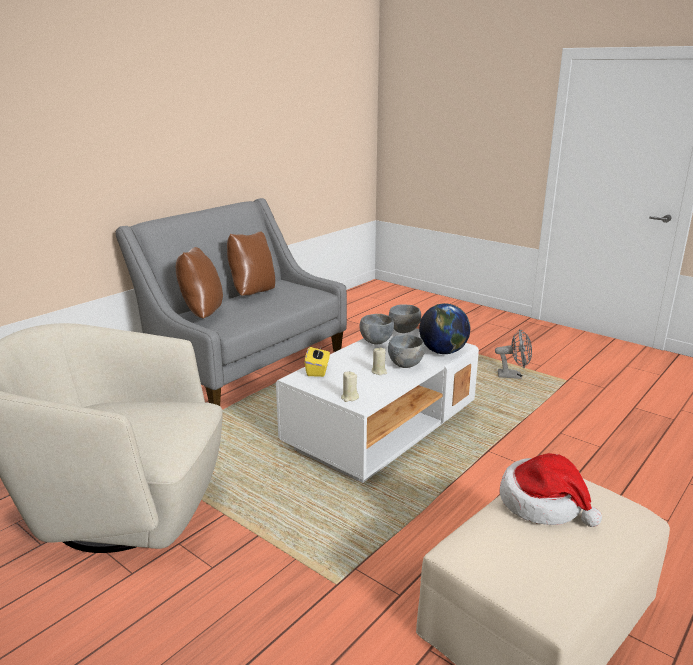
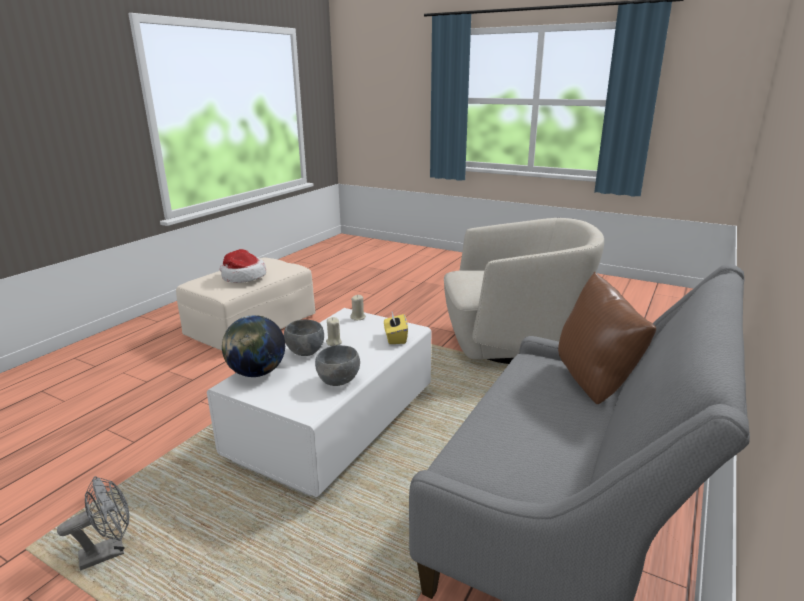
camera: 170 degrees right, 0 degrees up
brown pillow [227,231,275,296] -> none
grey bowl [389,304,421,333] -> none
grey fan [495,329,532,379] -> grey fan turned 150 degrees clockwise [57,476,129,570]

